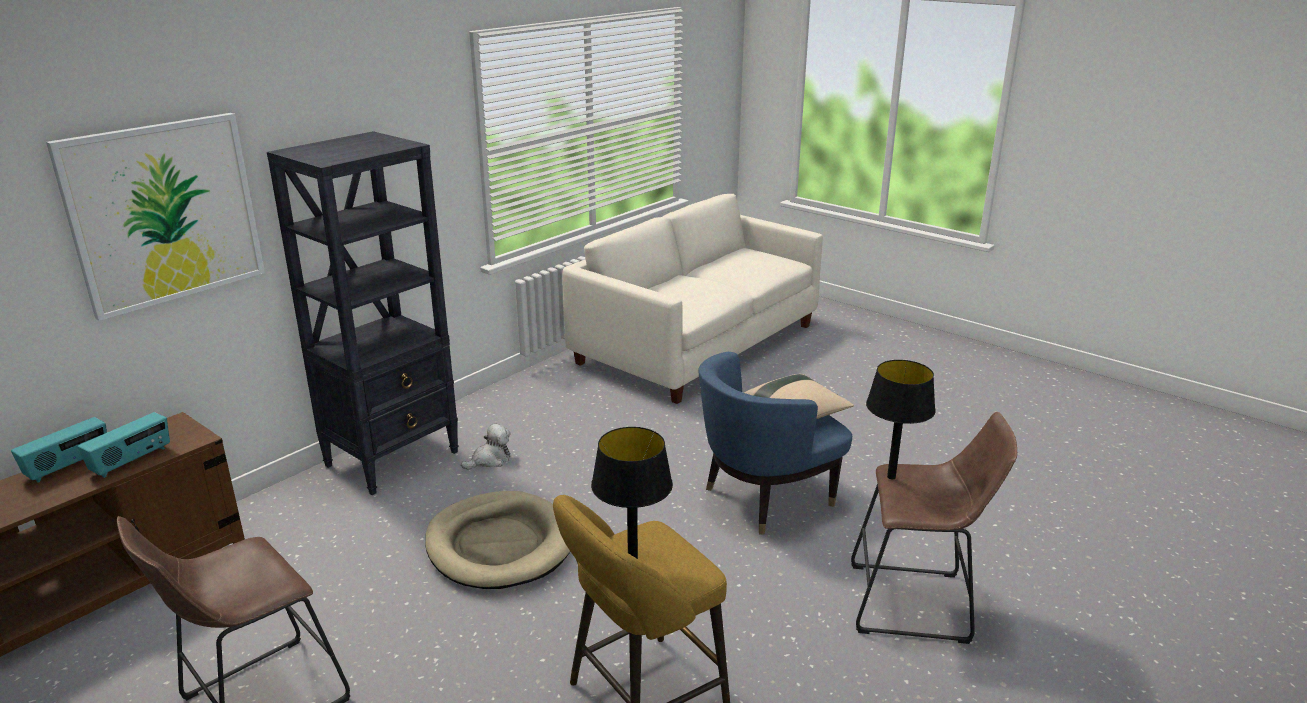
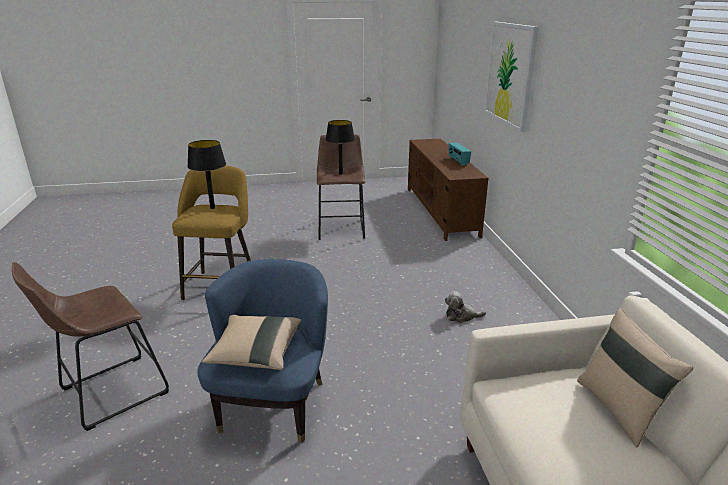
camera: 130 degrees right, 0 degrees up
radio [78,412,170,478] -> none
black bookcase [267,131,459,495] -> none
beige dog bed [425,491,570,589] -> none
plush toy [461,423,510,469] -> plush toy turned 90 degrees clockwise [445,291,486,323]
black table lamp [866,360,936,479] -> black table lamp moved to [326,120,355,175]
none -> beige pillow [577,308,694,447]

